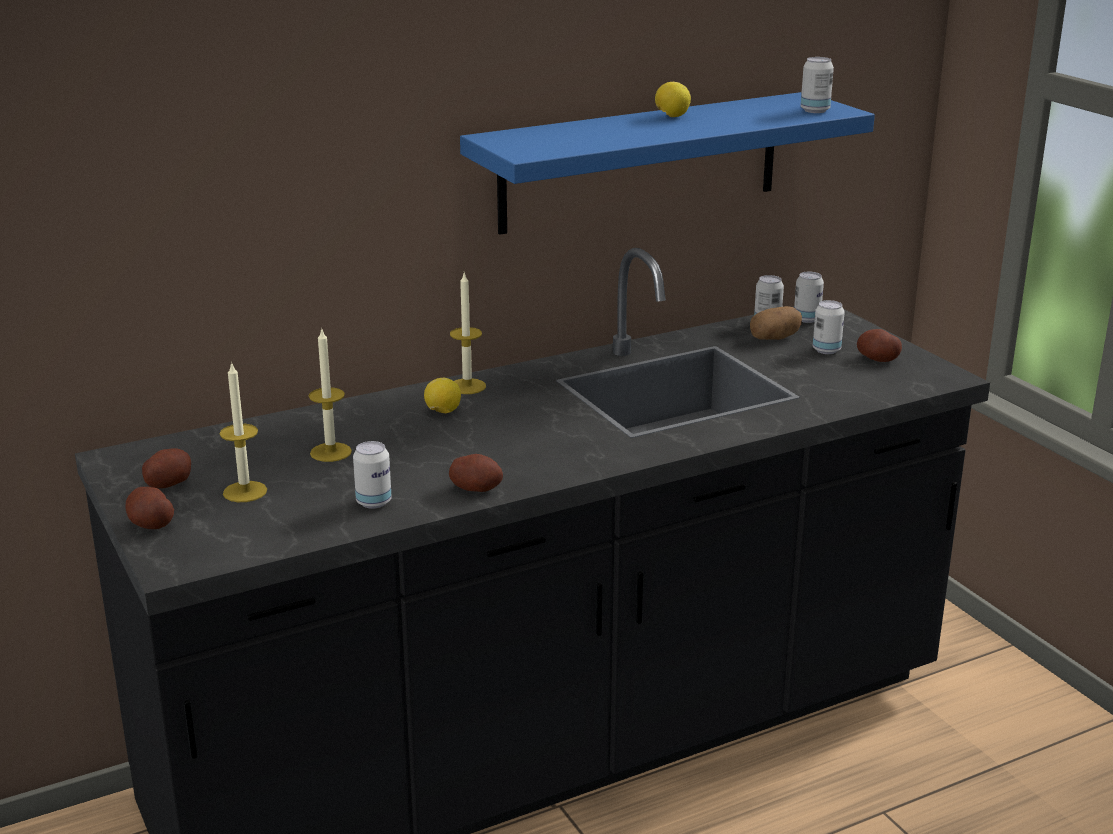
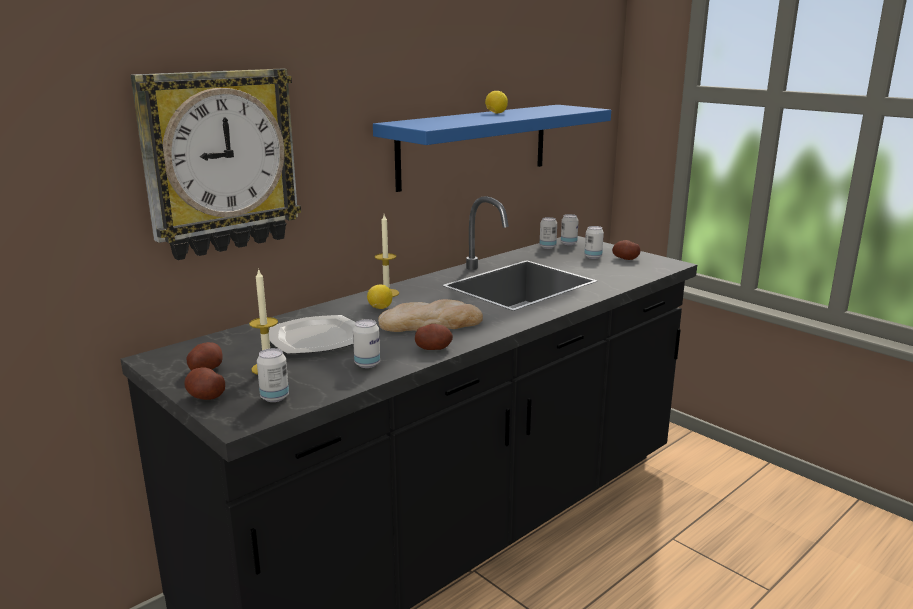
camera: 15 degrees left, 5 degrees down
candle [309,327,352,462] -> plate [269,315,355,354]
potato [750,306,802,340] -> none
can [801,57,834,113] -> can moved to [257,348,289,402]
none -> wall clock [130,69,301,260]
none -> bread [378,299,483,332]

